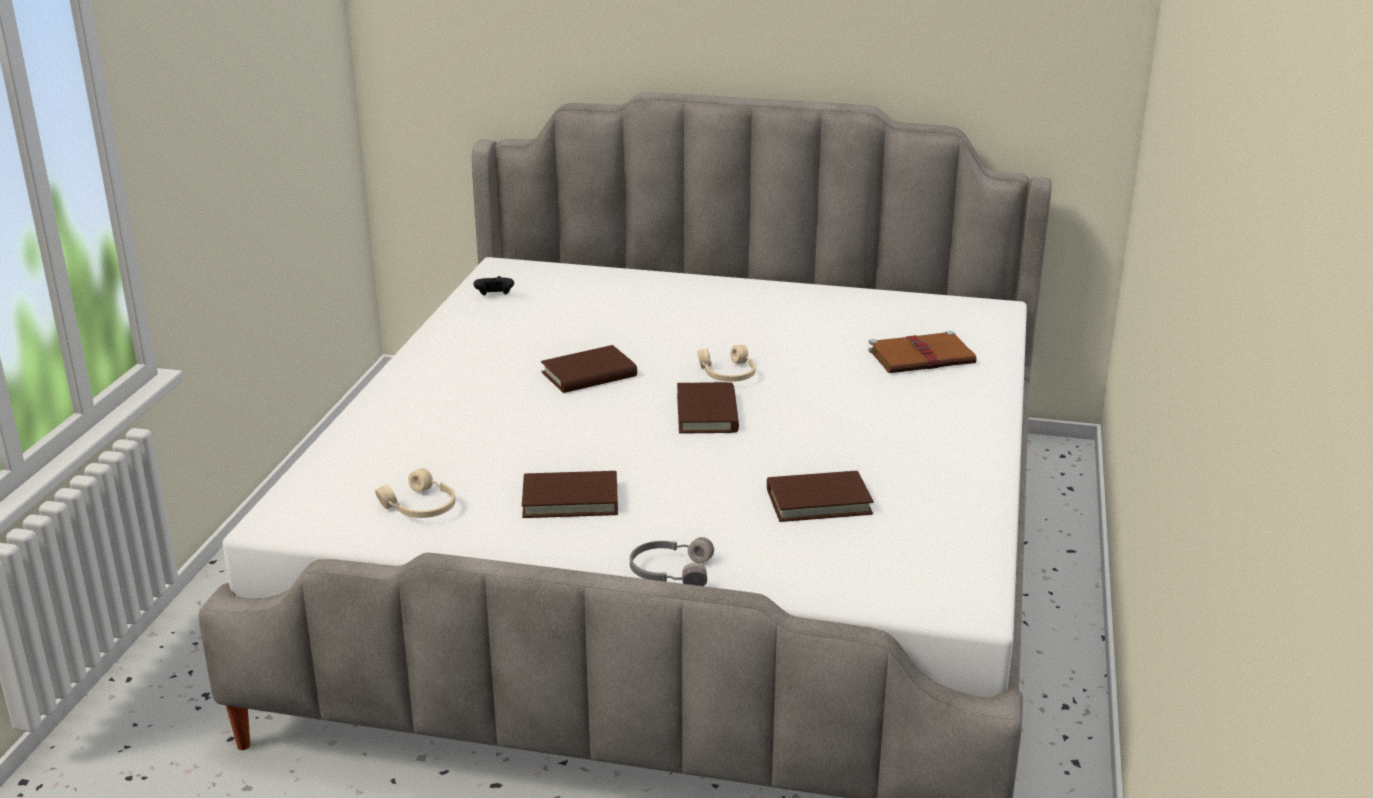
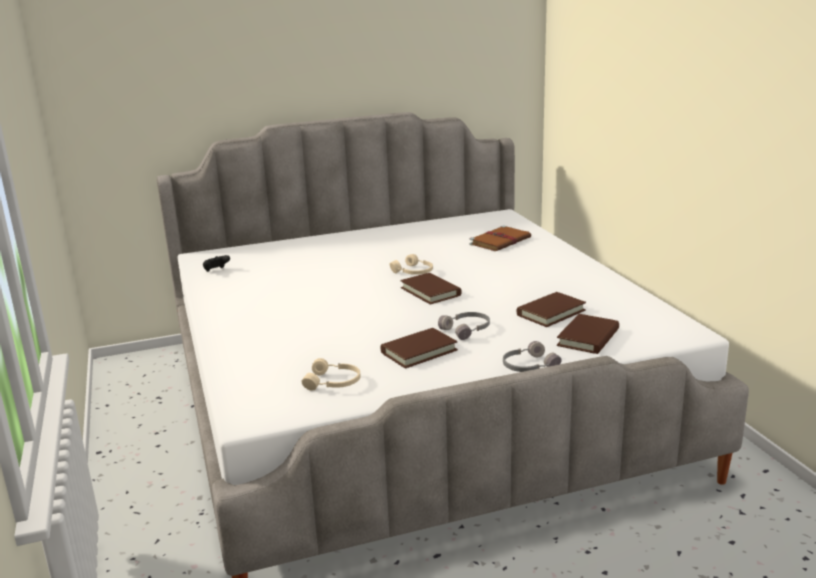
camera: 30 degrees left, 5 degrees down
brown book [541,345,637,393] -> brown book moved to [557,314,619,354]
none -> grey headphones [438,312,490,340]

